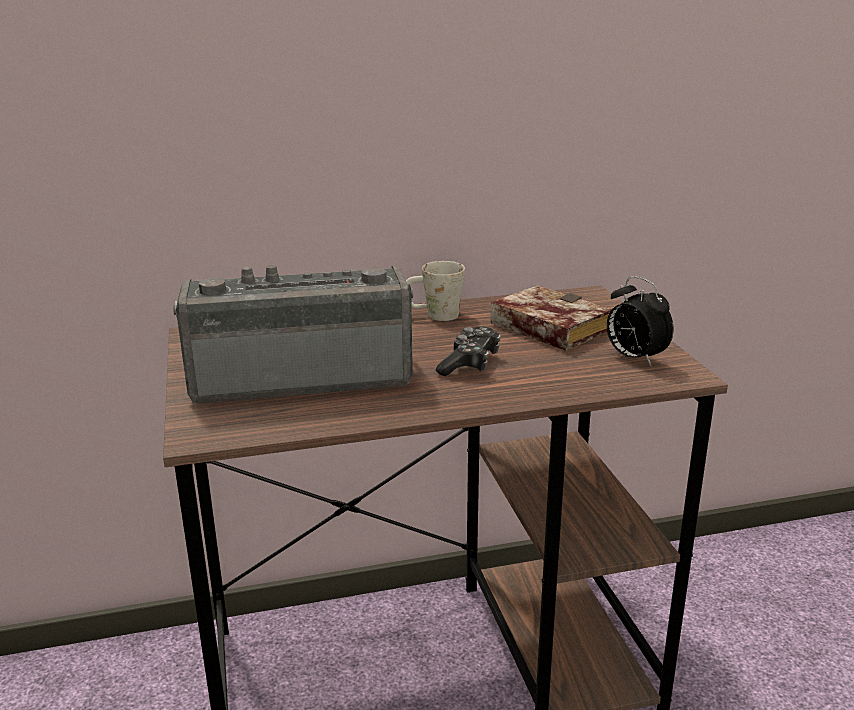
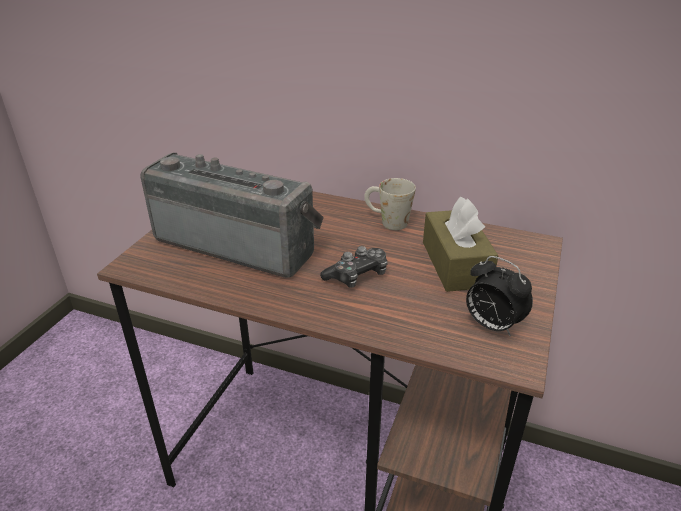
camera: 35 degrees right, 10 degrees up
book [491,285,612,351] -> brown tissue box [423,197,498,292]
alarm clock [607,276,674,366] -> alarm clock turned 45 degrees counterclockwise [466,256,533,337]

